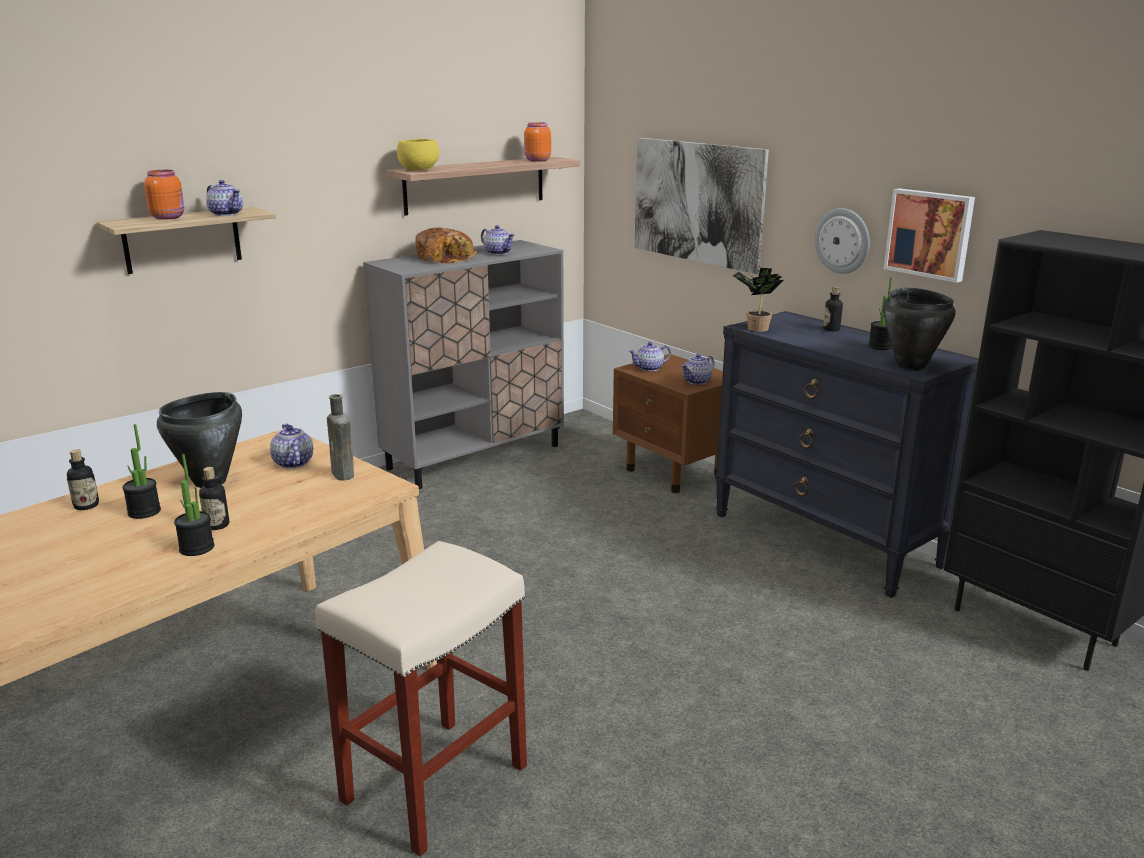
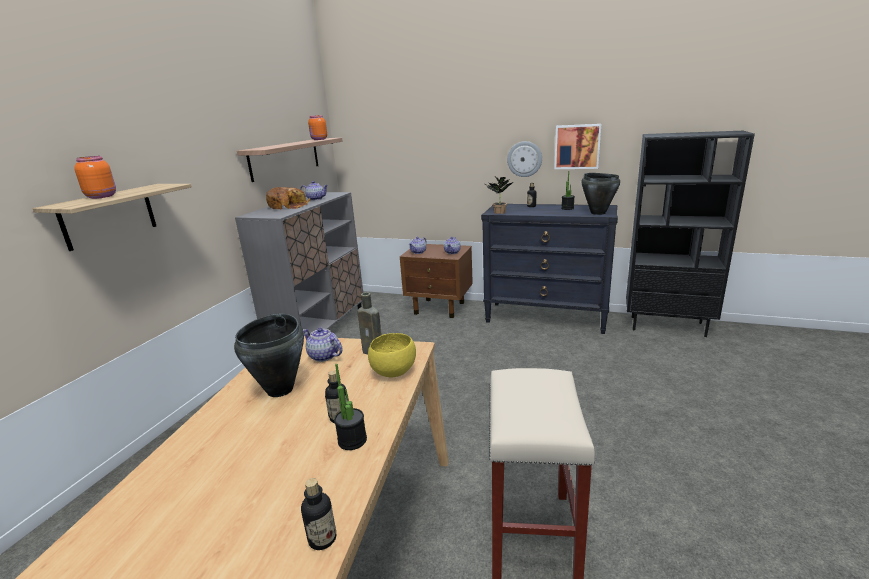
camera: 30 degrees left, 0 degrees up
bottle [67,449,99,510] -> bottle moved to [301,478,336,550]
potted plant [122,424,161,519] -> none
teapot [206,180,243,216] -> none
yellow bowl [397,139,439,170] -> yellow bowl moved to [368,333,416,377]
picture [634,138,769,274] -> none

